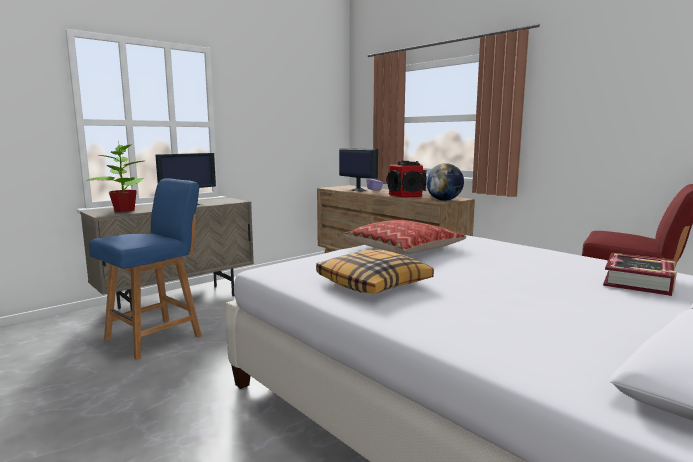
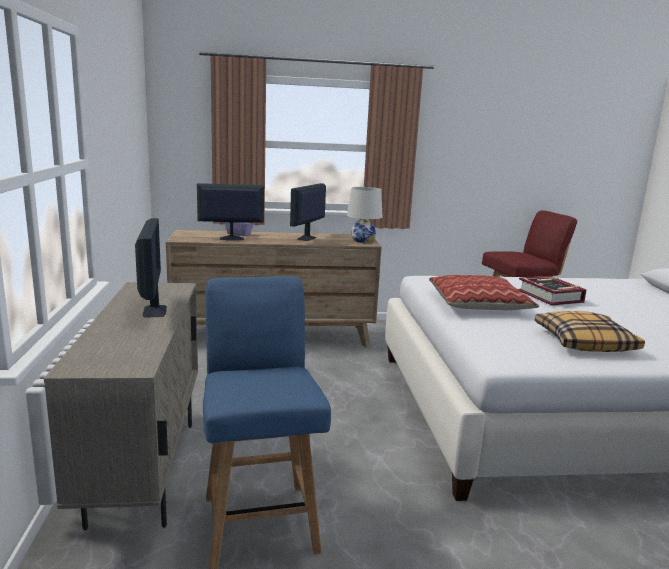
camera: 55 degrees left, 5 degrees up
potted plant [86,141,144,212] -> none
speaker [386,161,427,197] -> monitor [290,183,326,241]
globe [426,163,464,201] -> white table lamp [347,187,383,243]
book [603,253,677,296] -> book moved to [518,276,587,306]

